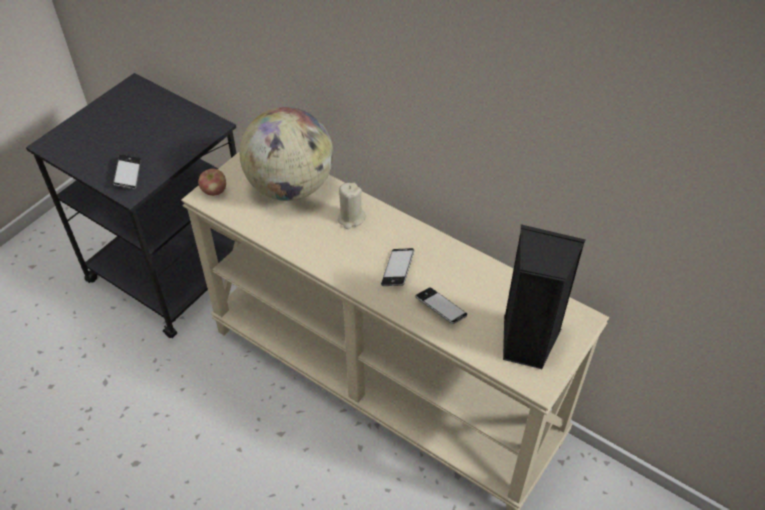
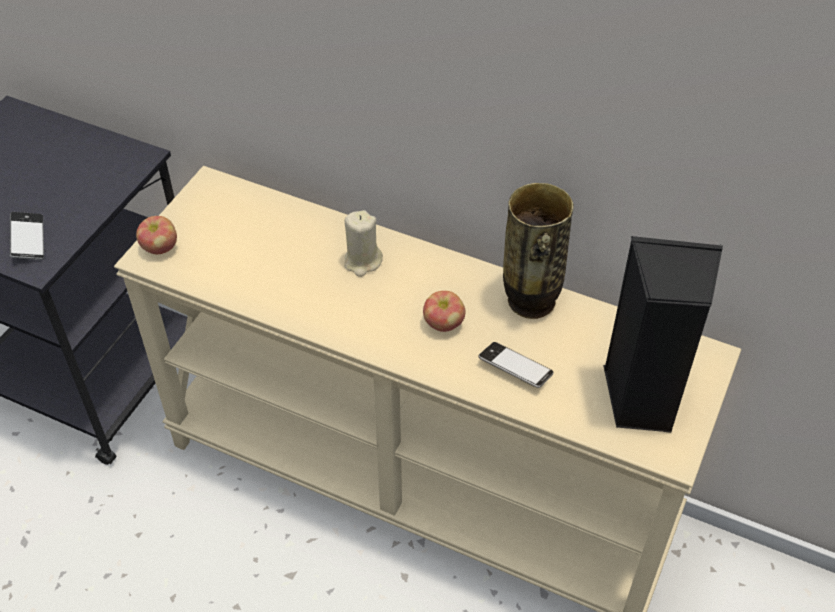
camera: 10 degrees left, 0 degrees up
globe [240,107,333,201] -> none
phone [381,248,414,286] -> apple [423,291,465,332]
none -> vase [503,183,574,319]

